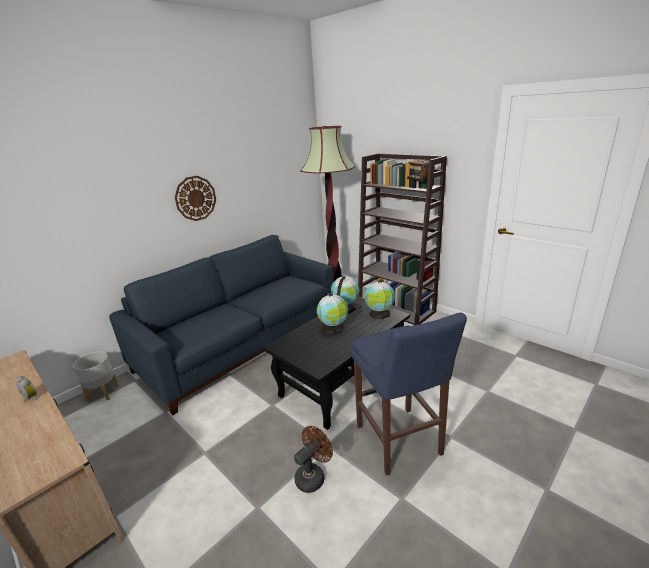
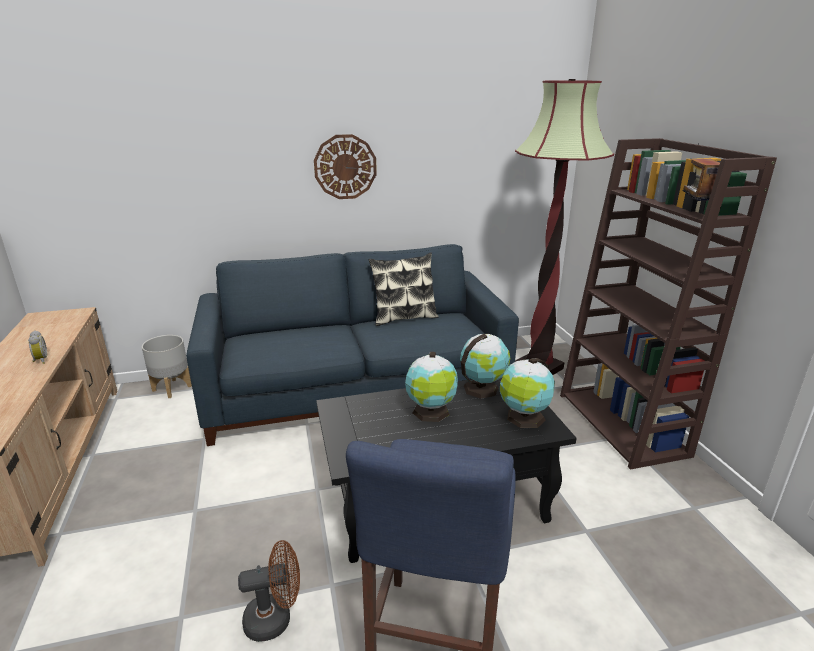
camera: 30 degrees right, 0 degrees up
none -> pillow [368,252,439,326]

